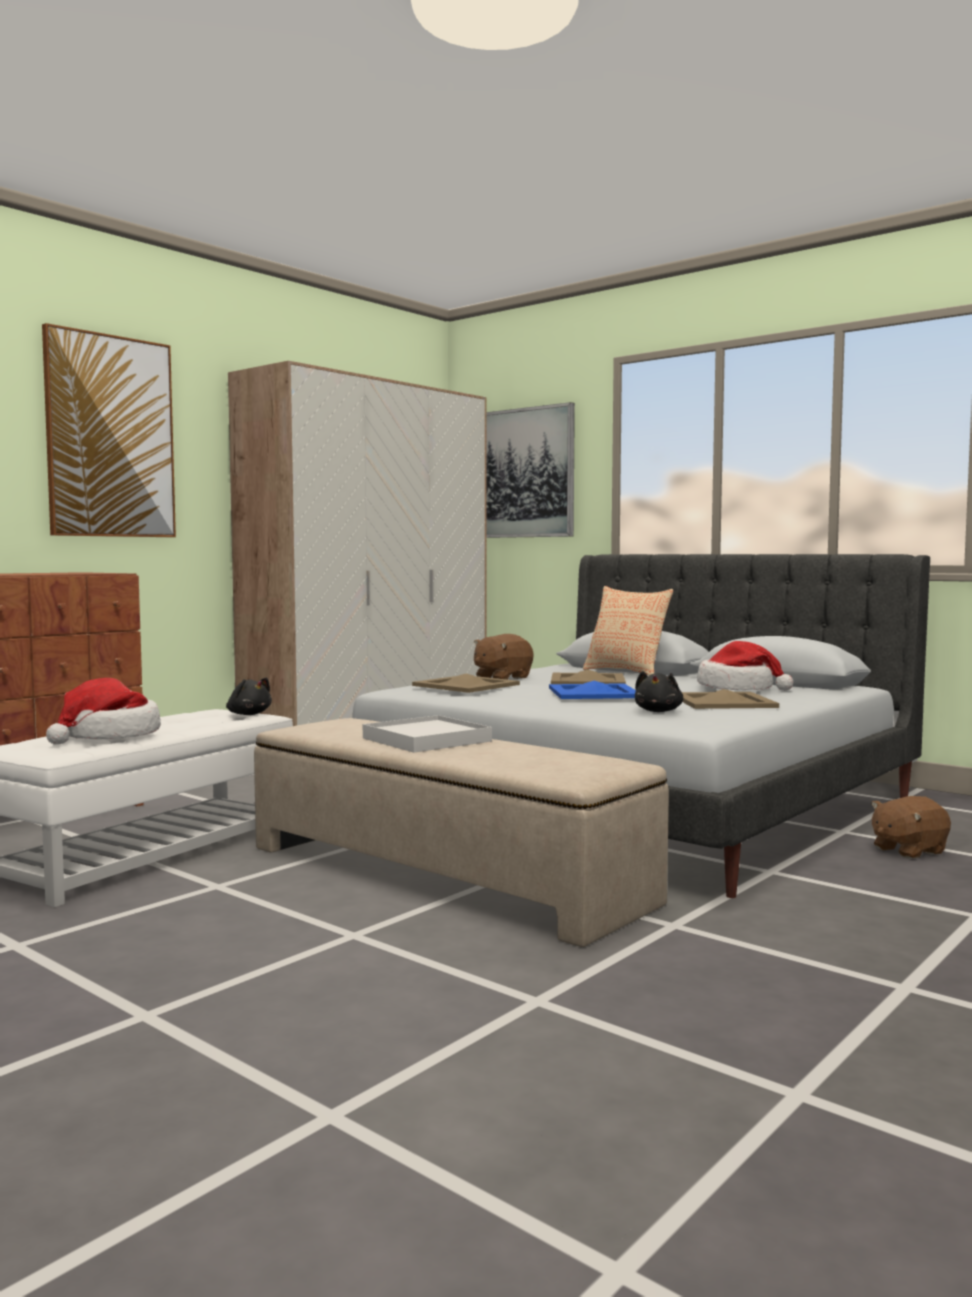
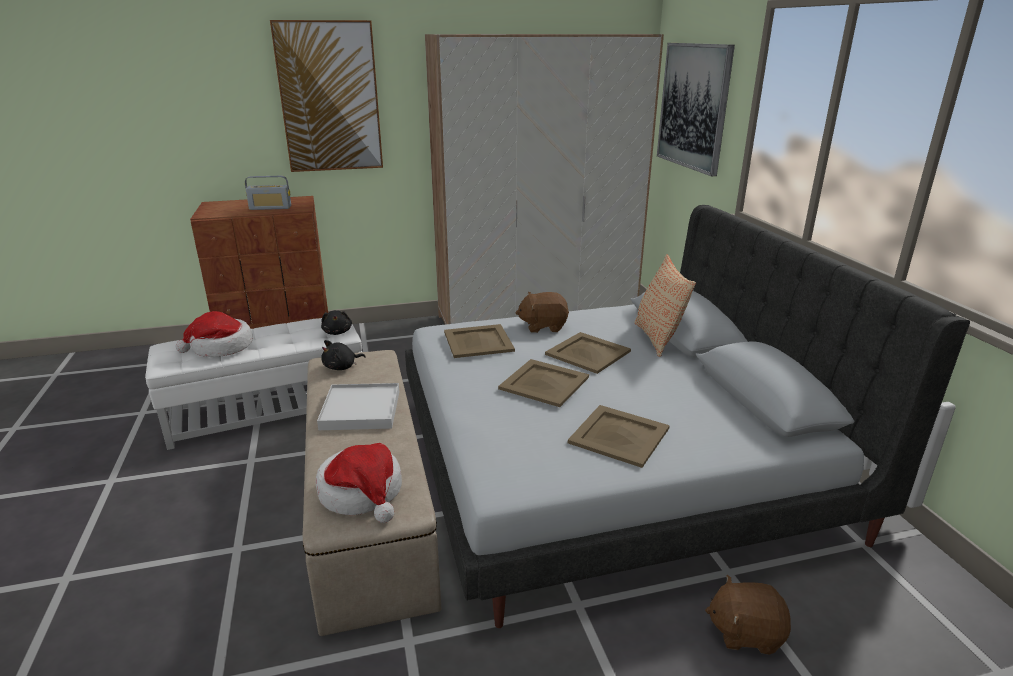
camera: 35 degrees right, 20 degrees up
blue tray [549,681,636,699] -> beige tray [498,359,589,407]
black plush toy [635,671,683,712] -> black plush toy moved to [321,340,366,370]
hat [697,641,793,691] -> hat moved to [316,443,402,523]
none -> radio [245,176,291,210]

